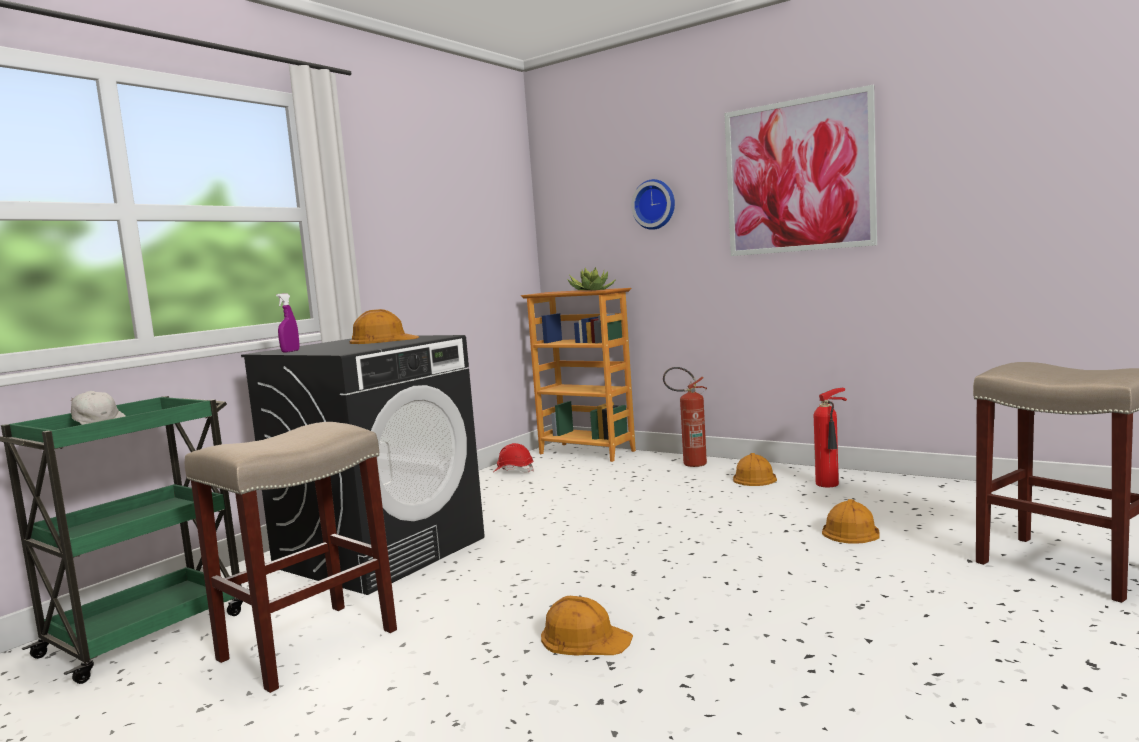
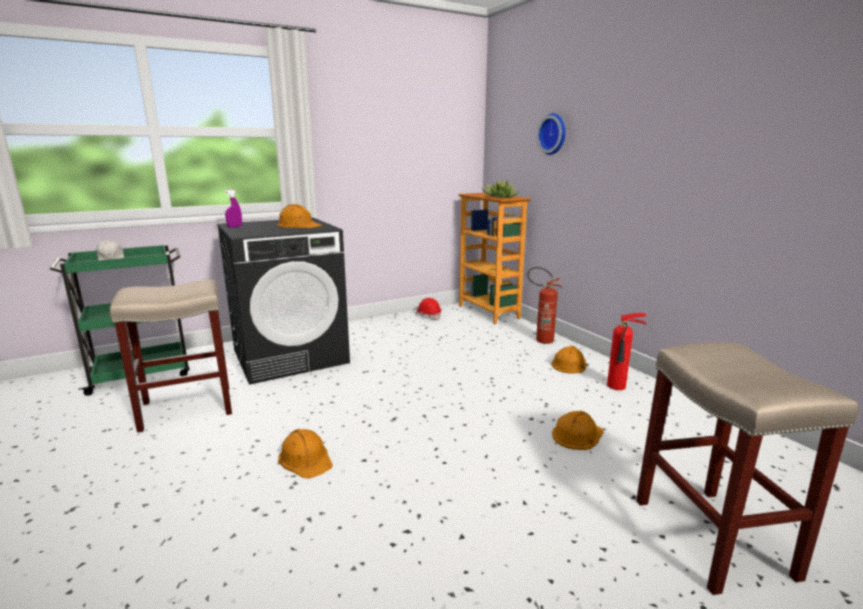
camera: 25 degrees right, 10 degrees up
picture [724,85,877,256] -> none

